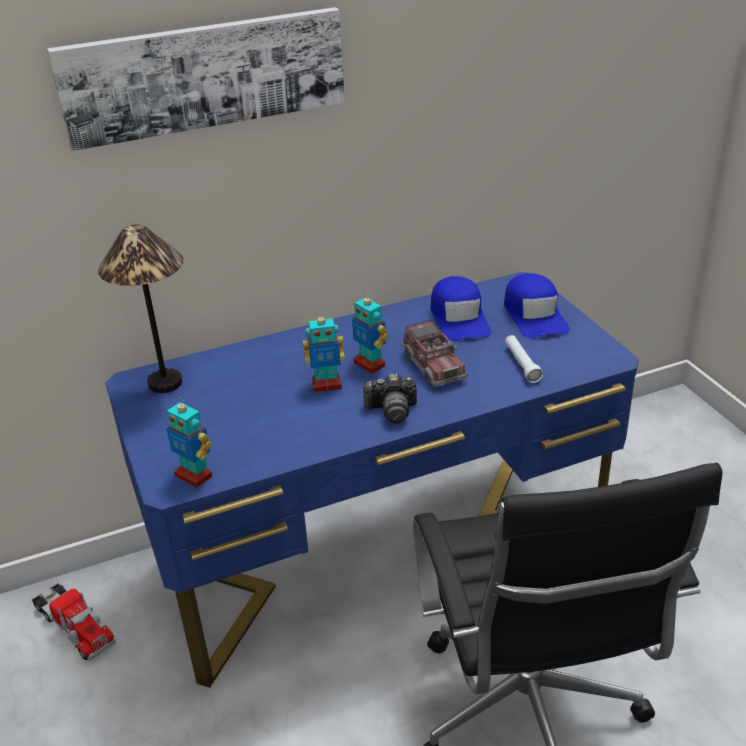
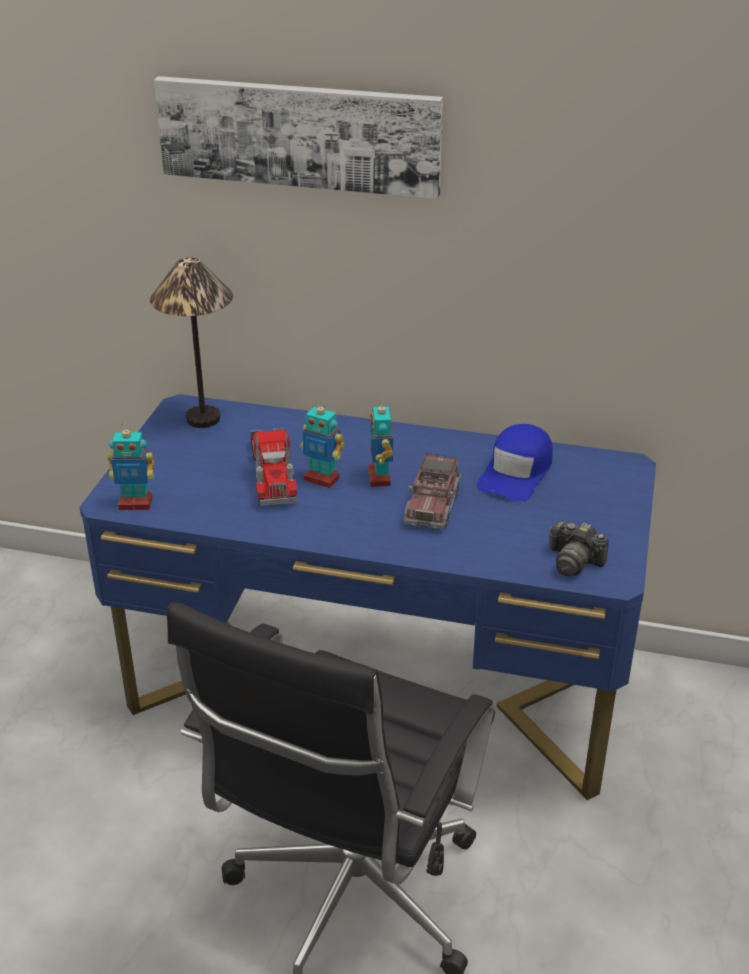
camera: 35 degrees right, 0 degrees up
toy truck [32,583,116,661] -> toy truck moved to [250,428,297,506]
toy robot [166,397,212,488] -> toy robot turned 75 degrees counterclockwise [108,423,154,510]
camera [361,373,417,424] -> camera moved to [549,521,609,577]
blue cap [504,273,570,338] -> none
white flashlight [505,335,543,383] -> none

